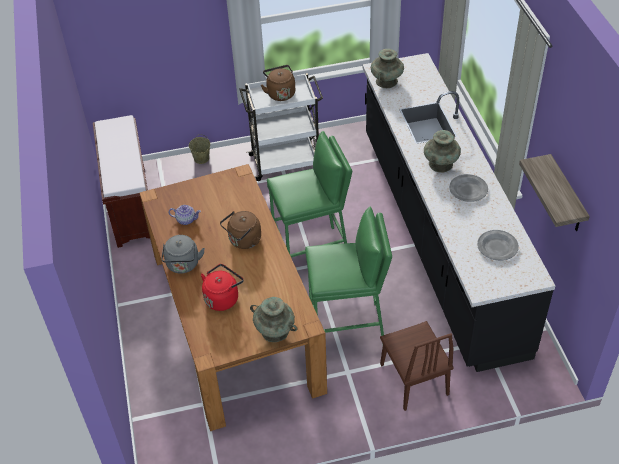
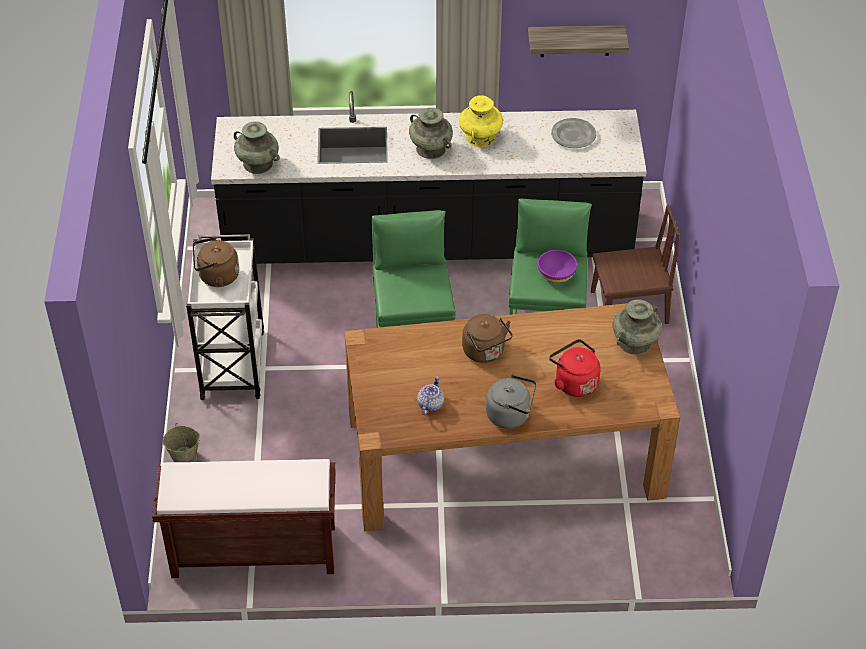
camera: 80 degrees left, 0 degrees up
grey plate [449,174,488,202] -> yellow vase [459,95,503,147]
none -> purple bowl [538,250,577,283]

